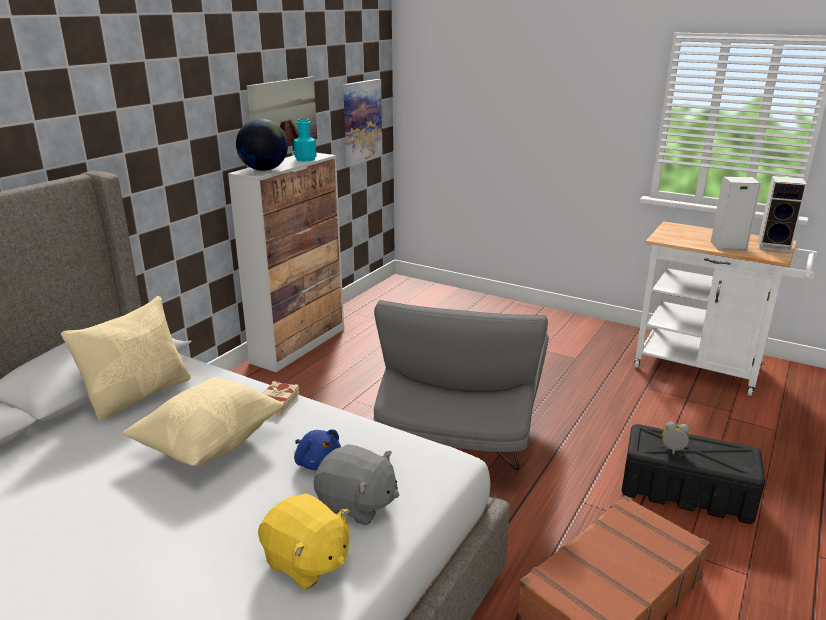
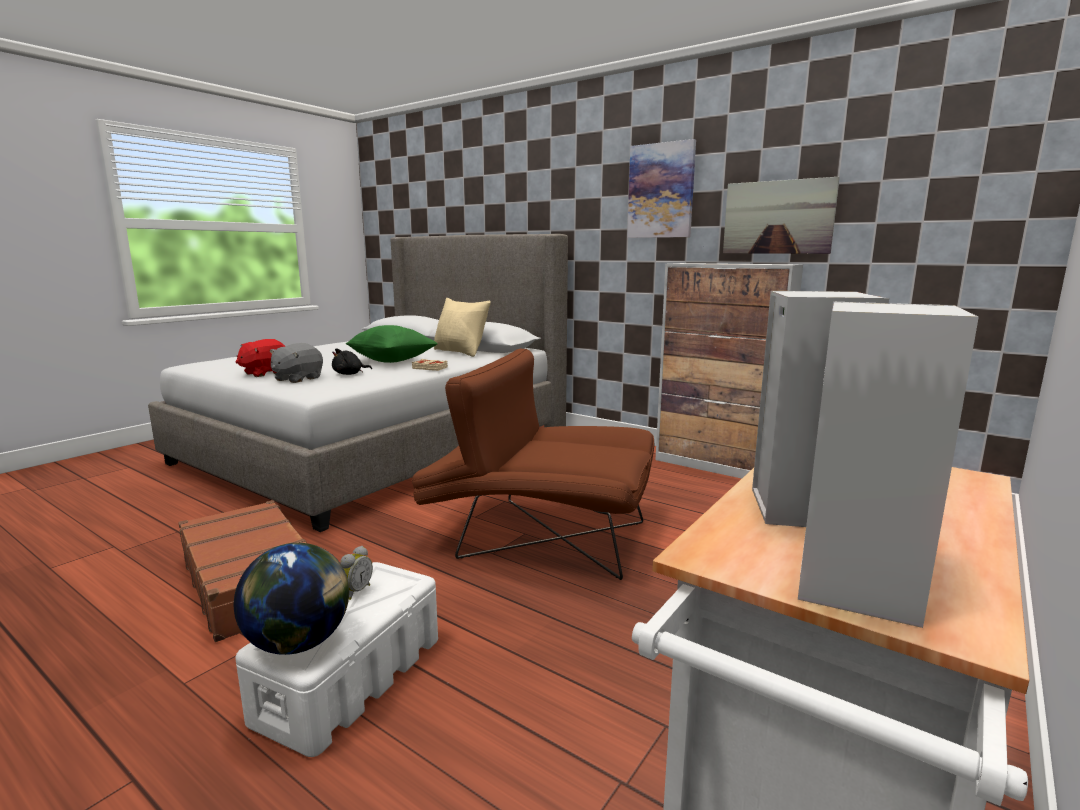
camera: 95 degrees right, 10 degrees down
beige pillow [122,377,284,466] -> green pillow [346,325,438,363]
globe [236,119,288,171] -> globe moved to [234,543,349,655]
yellow plush toy [258,493,350,590] -> red plush toy [236,339,285,377]
turquoise bottle [294,119,317,161] -> none
blue plush toy [294,429,341,470] -> black plush toy [332,348,372,375]
picture [343,79,383,166] -> picture moved to [627,139,696,238]
grey armchair [373,300,549,471] -> brown armchair [412,349,654,580]
black storage box [622,424,765,524] -> white storage box [236,562,438,757]

